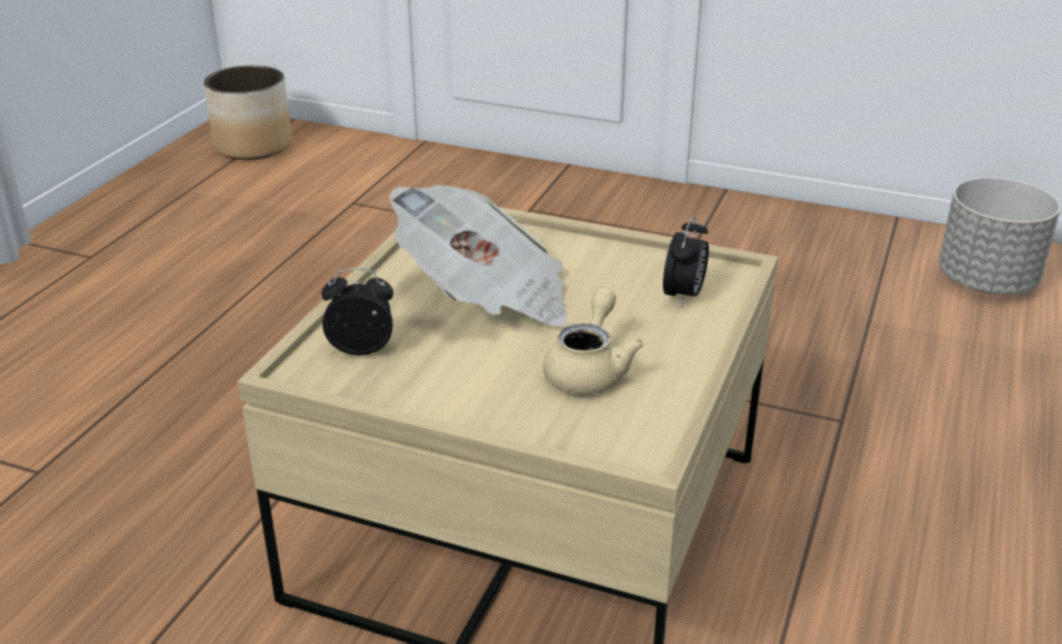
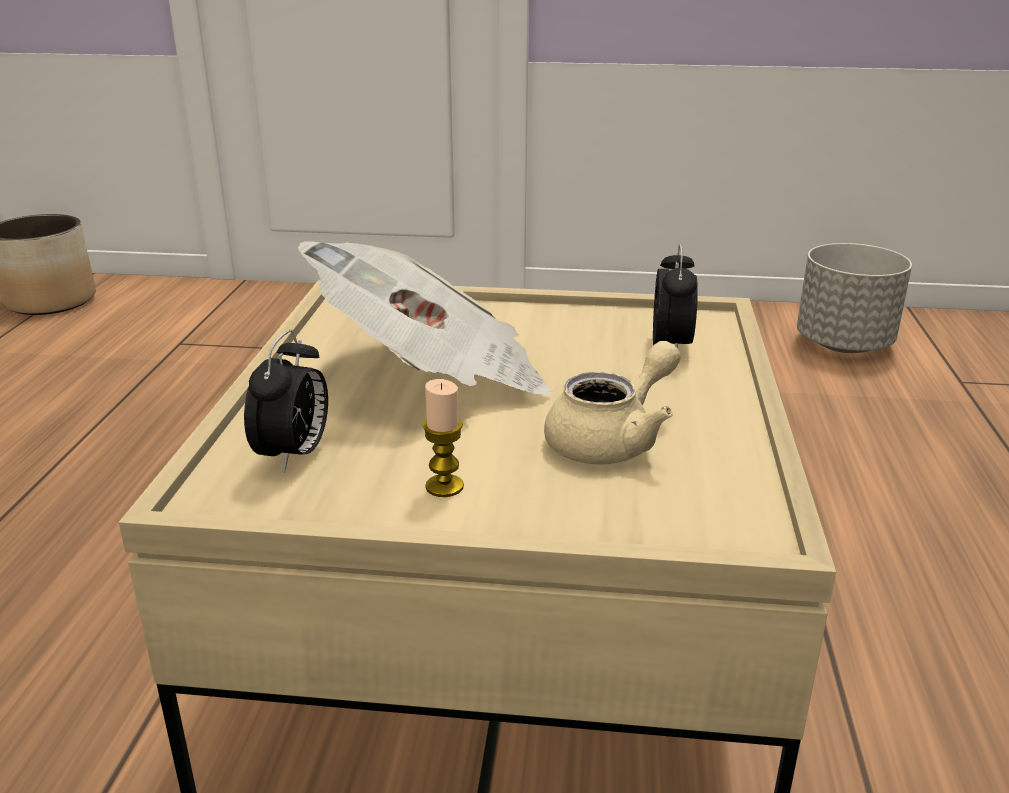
camera: 15 degrees left, 5 degrees down
alarm clock [321,268,393,355] -> alarm clock turned 120 degrees clockwise [244,330,328,473]
beige teapot [543,288,644,395] -> beige teapot turned 45 degrees clockwise [544,341,681,464]
none -> candle [423,379,464,497]

